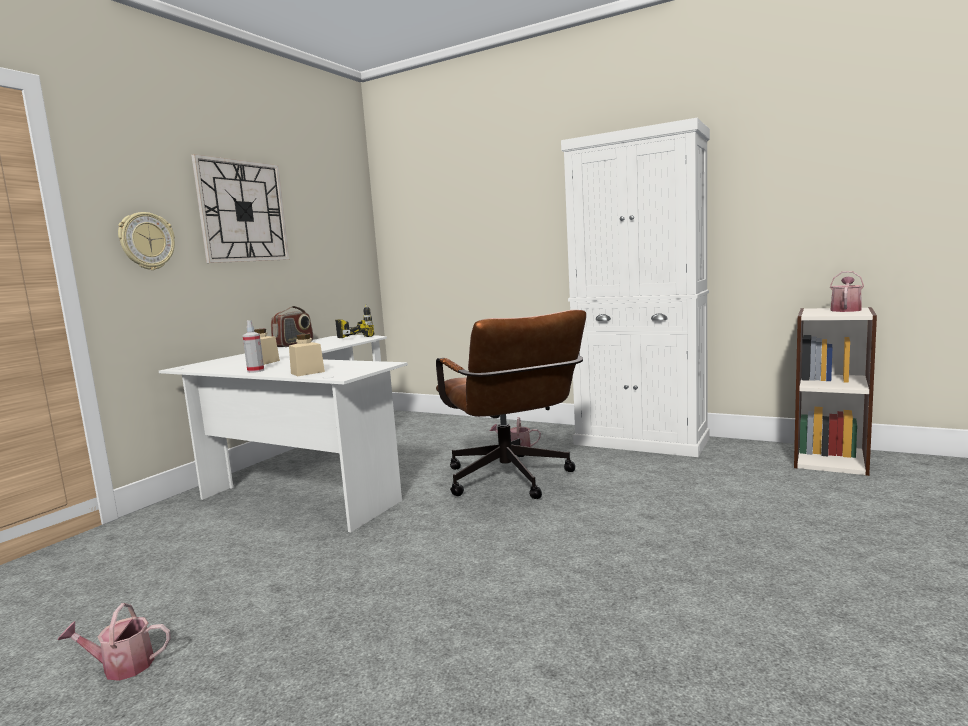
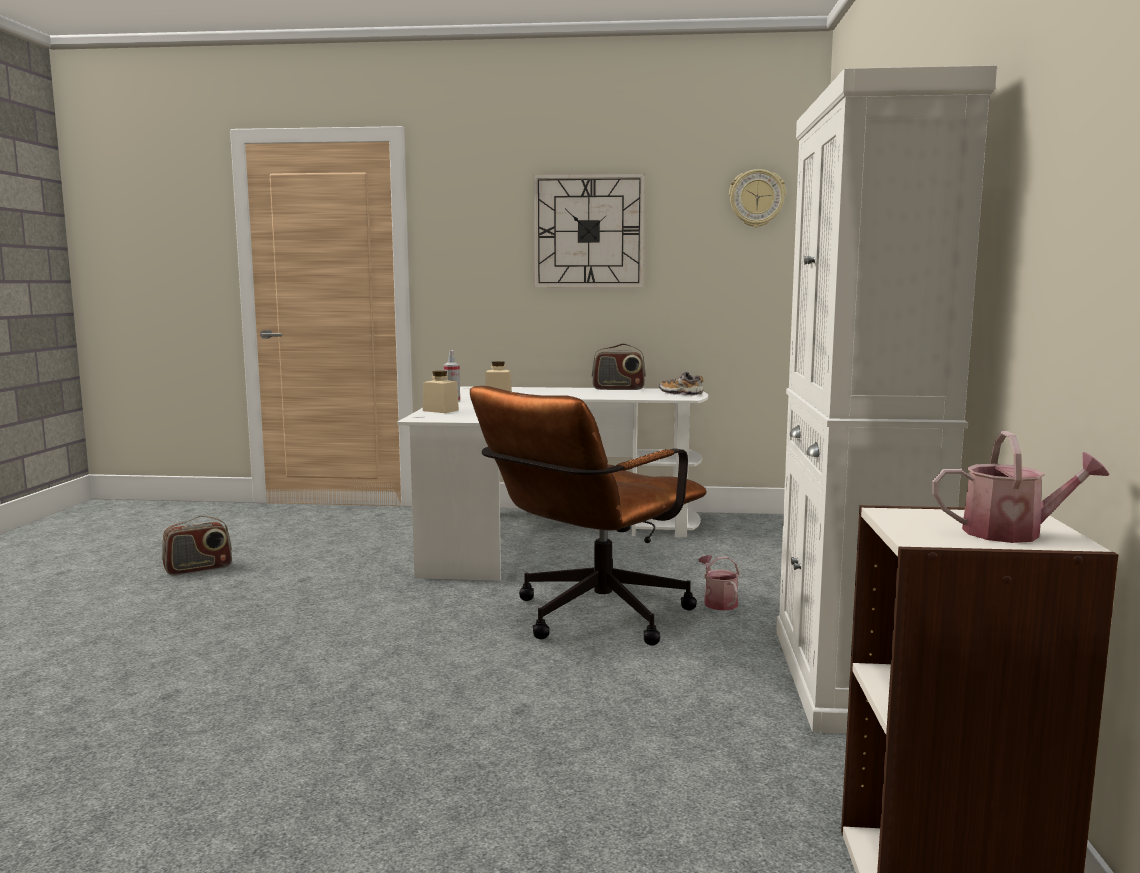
camera: 65 degrees right, 0 degrees up
watering can [58,603,171,681] -> radio [162,516,232,575]
wall clock [118,212,175,270] -> wall clock moved to [729,169,786,227]
power drill [335,304,374,338] -> shoe [659,371,704,396]

